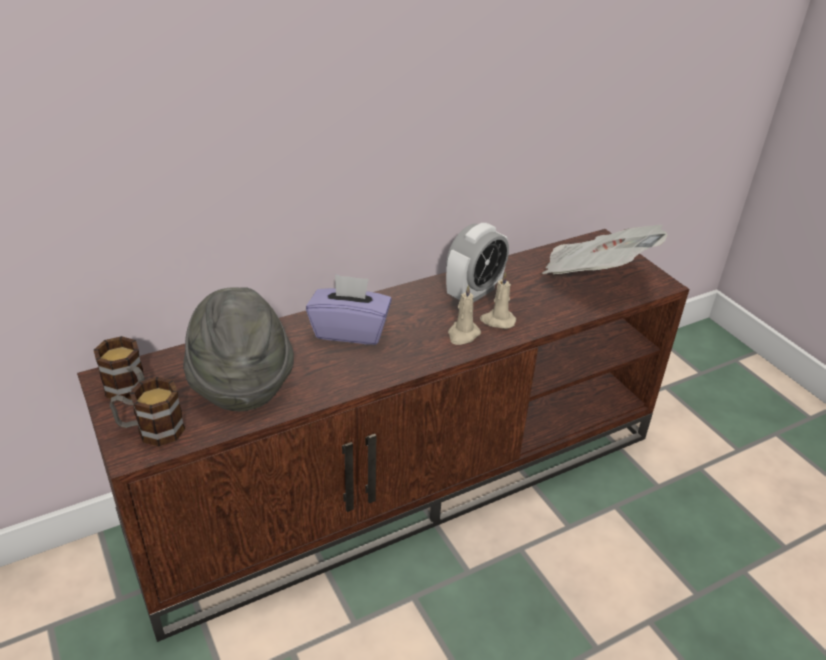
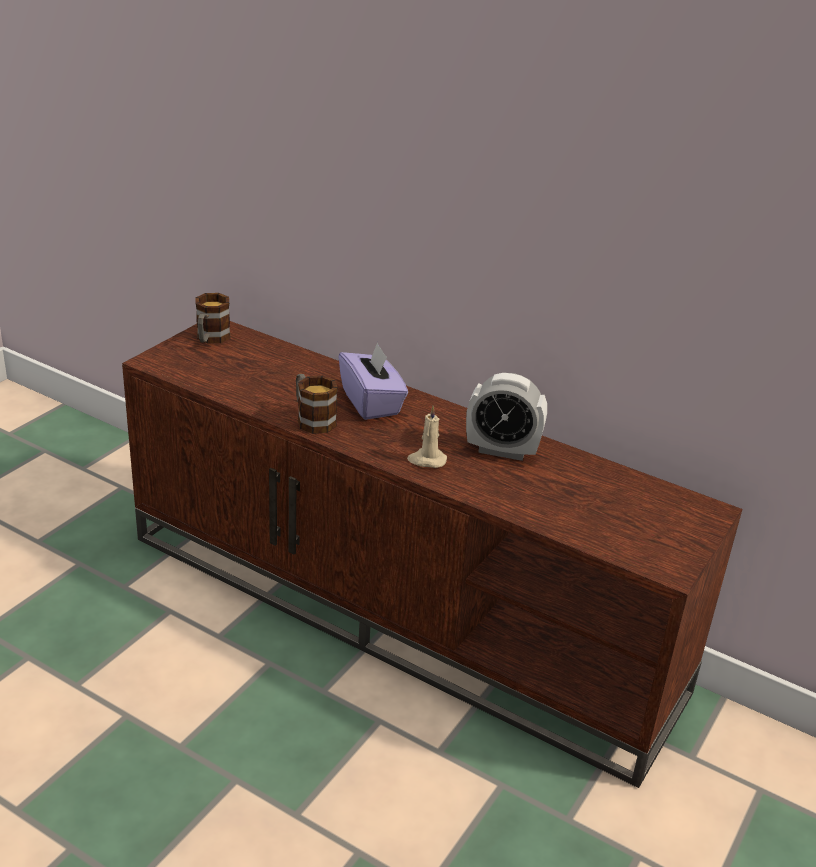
camera: 60 degrees right, 5 degrees down
mug [110,377,185,446] -> mug moved to [296,374,338,434]
grey hat [183,287,294,411] -> none
beige candle [480,272,516,329] -> none
newspaper [542,225,668,274] -> none

